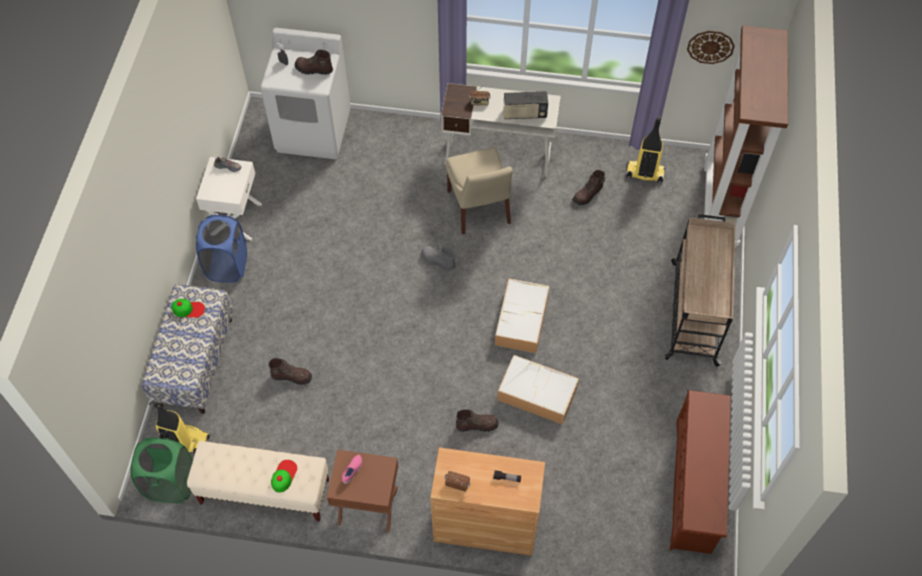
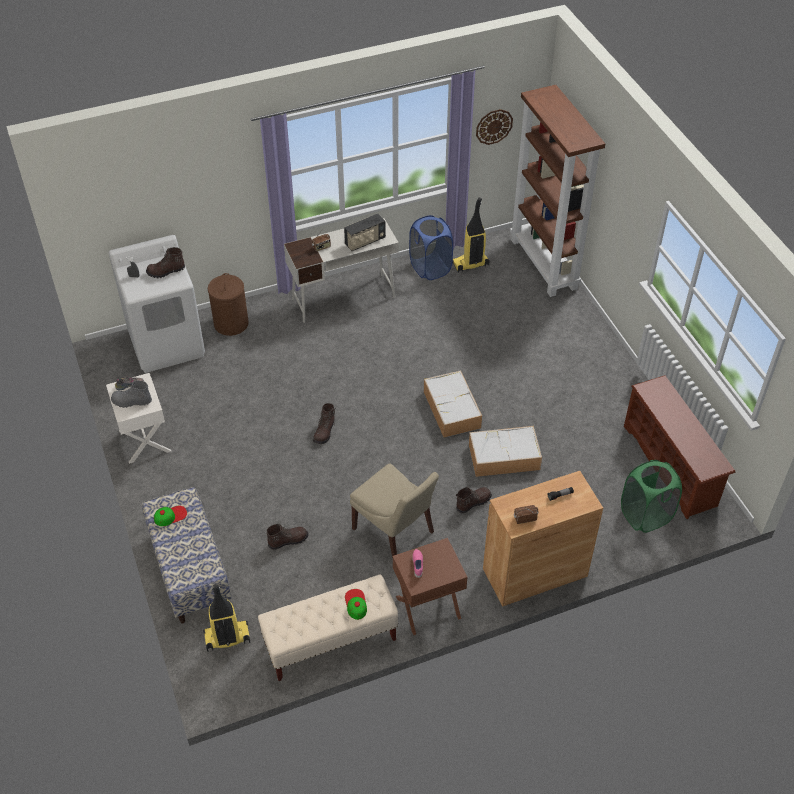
camera: 30 degrees left, 10 degrees down
green laundry basket [130,437,193,503] -> green laundry basket moved to [621,460,682,533]
blue laundry basket [196,215,247,283] -> blue laundry basket moved to [409,215,453,280]
grey boot [421,246,456,271] -> grey boot moved to [111,381,152,408]
beige chair [446,148,513,235] -> beige chair moved to [350,463,439,558]
brown boot [572,170,606,205] -> brown boot moved to [313,403,335,444]
beige cart [665,214,736,367] -> none
none -> brown laundry basket [208,273,249,336]

